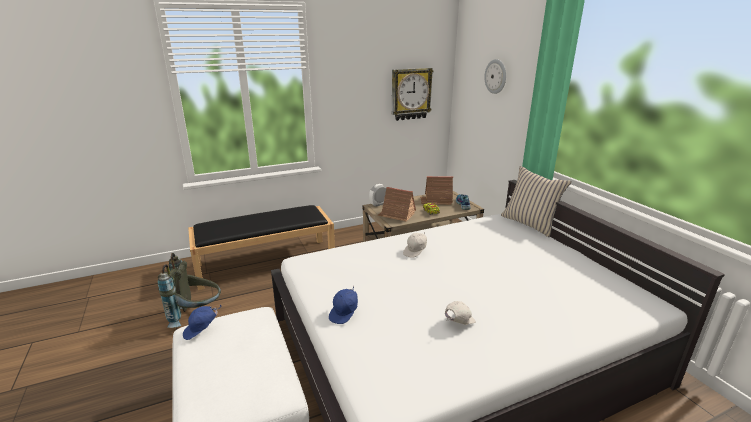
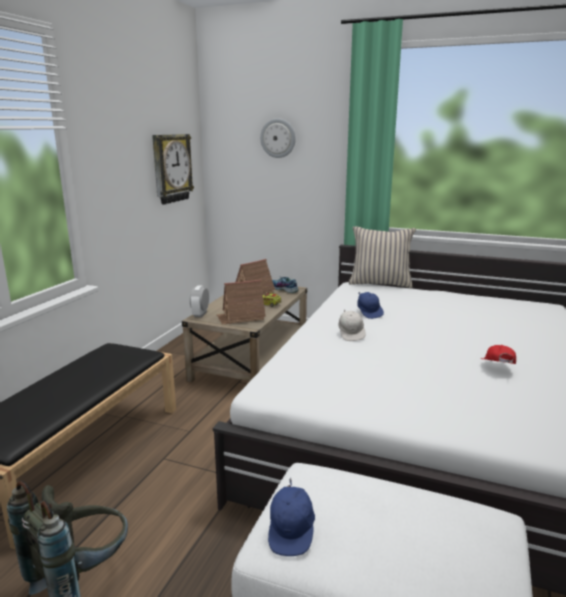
camera: 45 degrees left, 5 degrees down
blue cap [329,286,358,324] -> blue cap moved to [357,292,384,319]
white cap [445,301,476,325] -> red cap [481,345,516,364]

